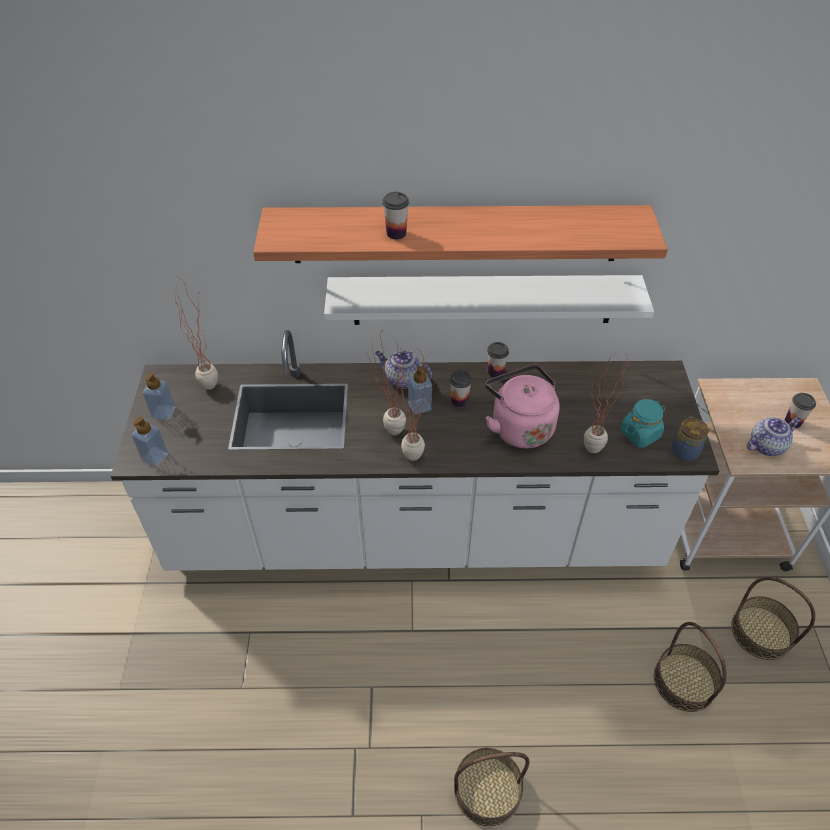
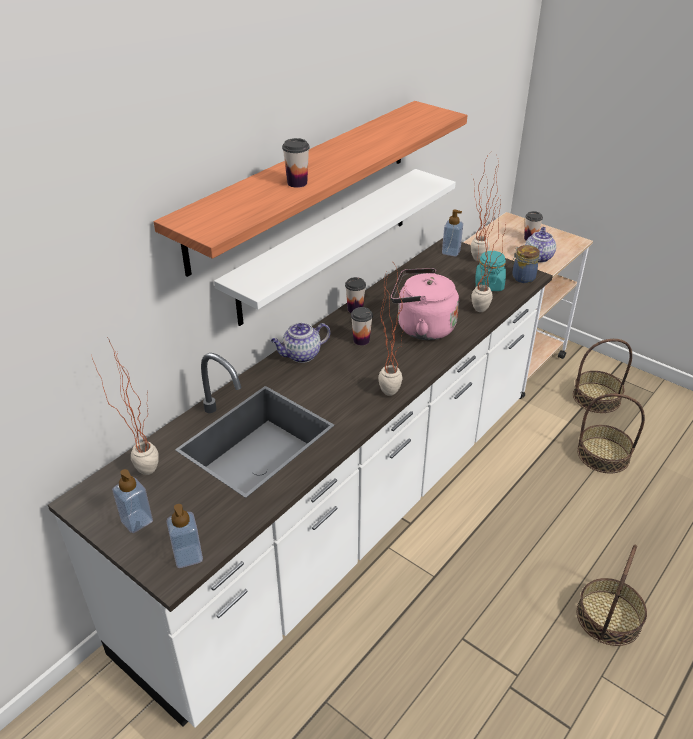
camera: 50 degrees left, 10 degrees down
potted plant [364,333,406,435] -> potted plant moved to [471,154,501,261]
soap dispenser [408,366,432,414] -> soap dispenser moved to [442,210,463,257]

